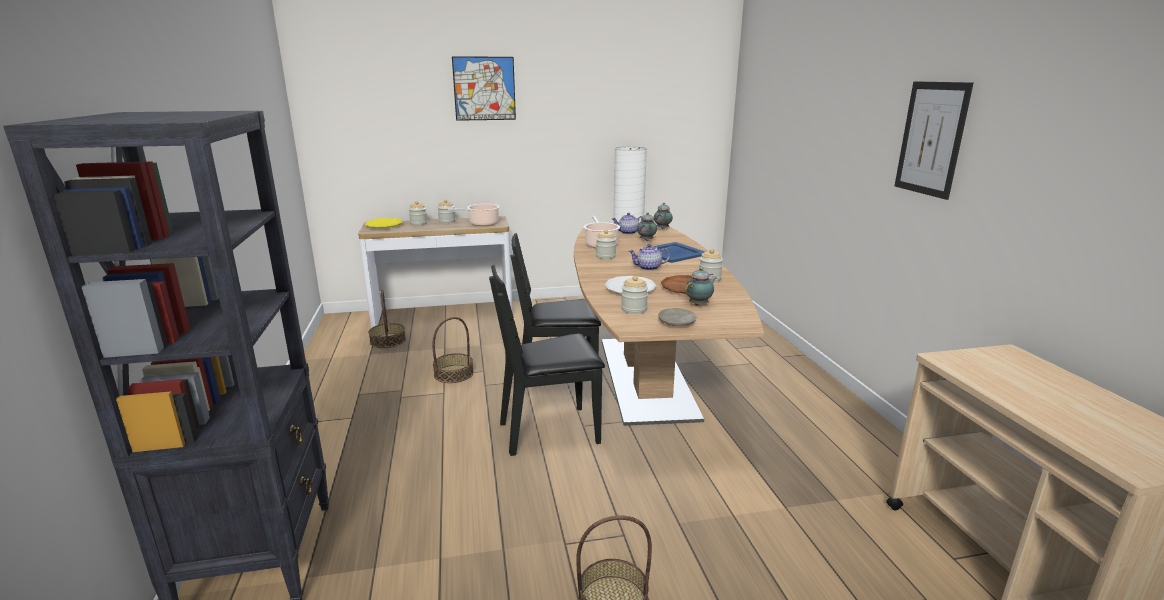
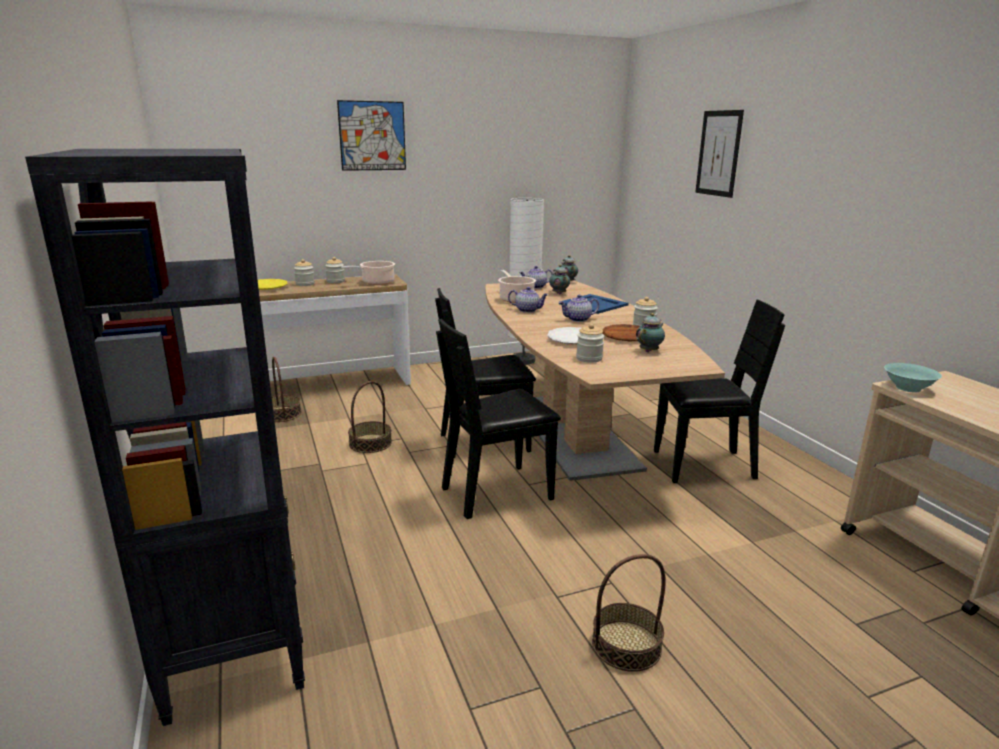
camera: 10 degrees left, 0 degrees up
jar [596,230,616,259] -> teapot [508,287,548,313]
beige plate [658,308,696,326] -> none
picture [895,81,973,200] -> picture moved to [695,110,744,198]
none -> black chair [654,300,785,483]
none -> turquoise bowl [884,363,942,393]

